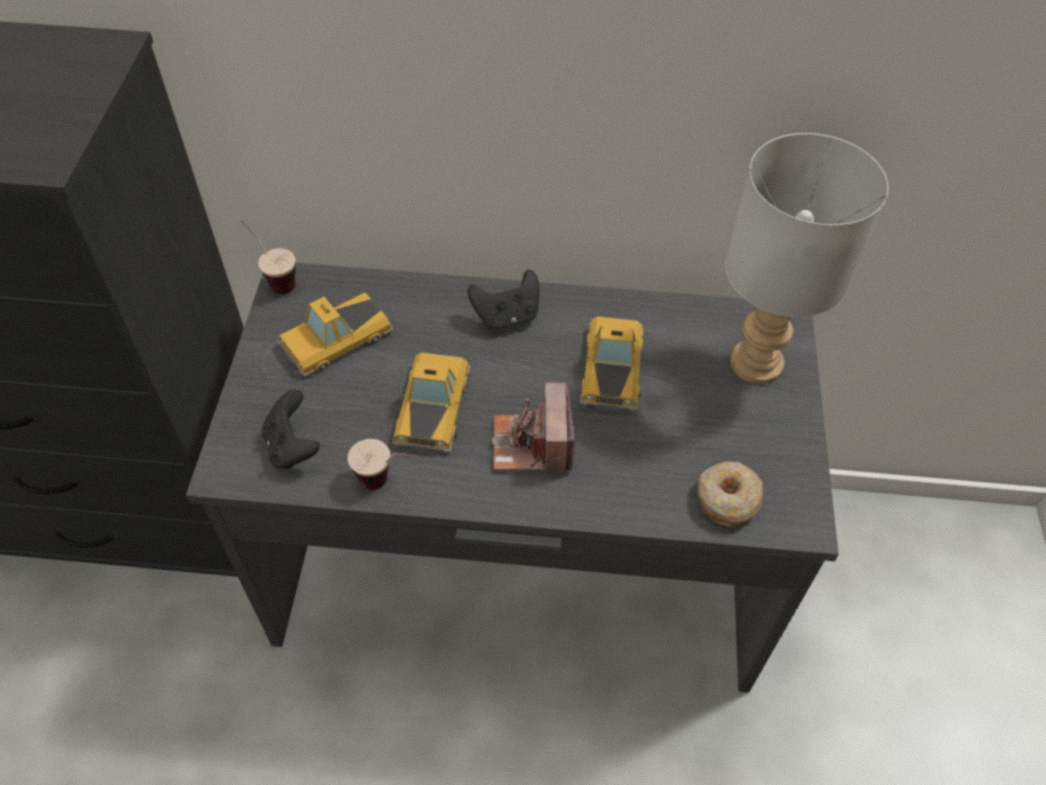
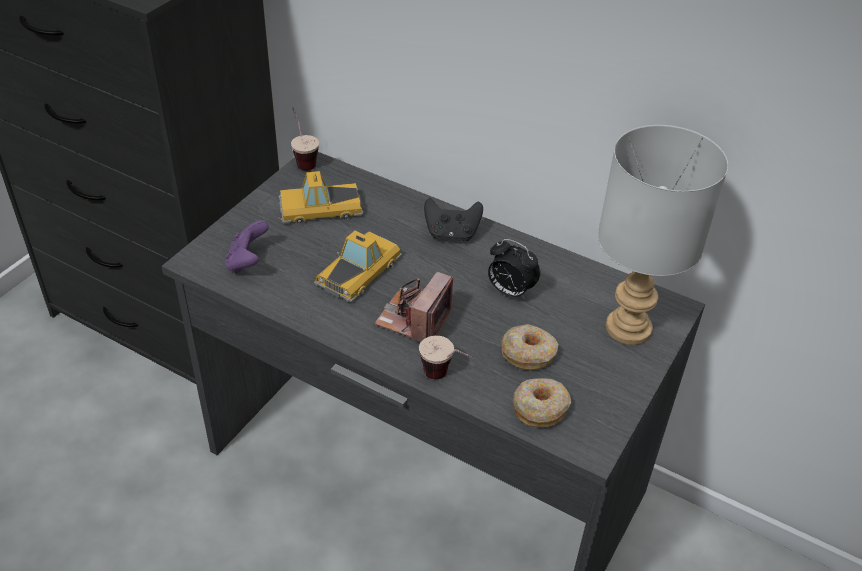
camera: 25 degrees right, 10 degrees down
black game controller [262,390,320,469] -> purple game controller [225,220,269,274]
cup [347,439,420,490] -> cup moved to [419,336,473,380]
toy car [580,316,644,411] -> alarm clock [488,239,540,300]
none -> donut [501,324,559,370]

